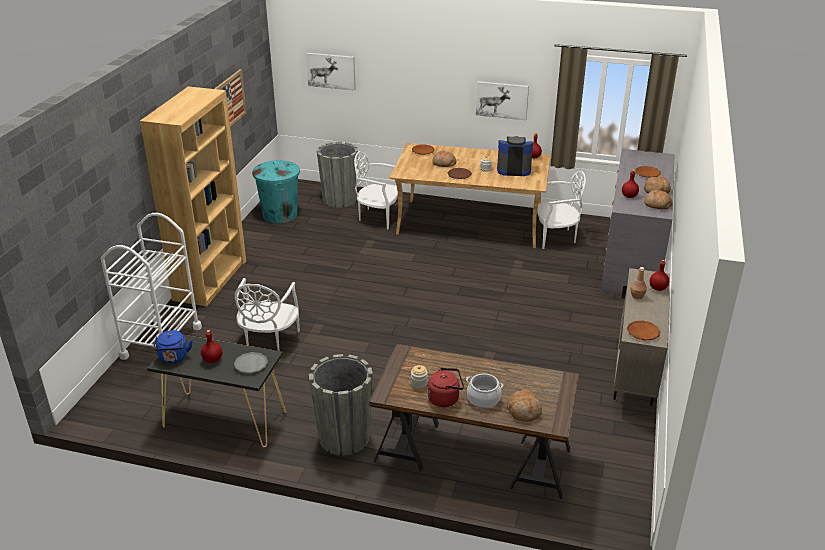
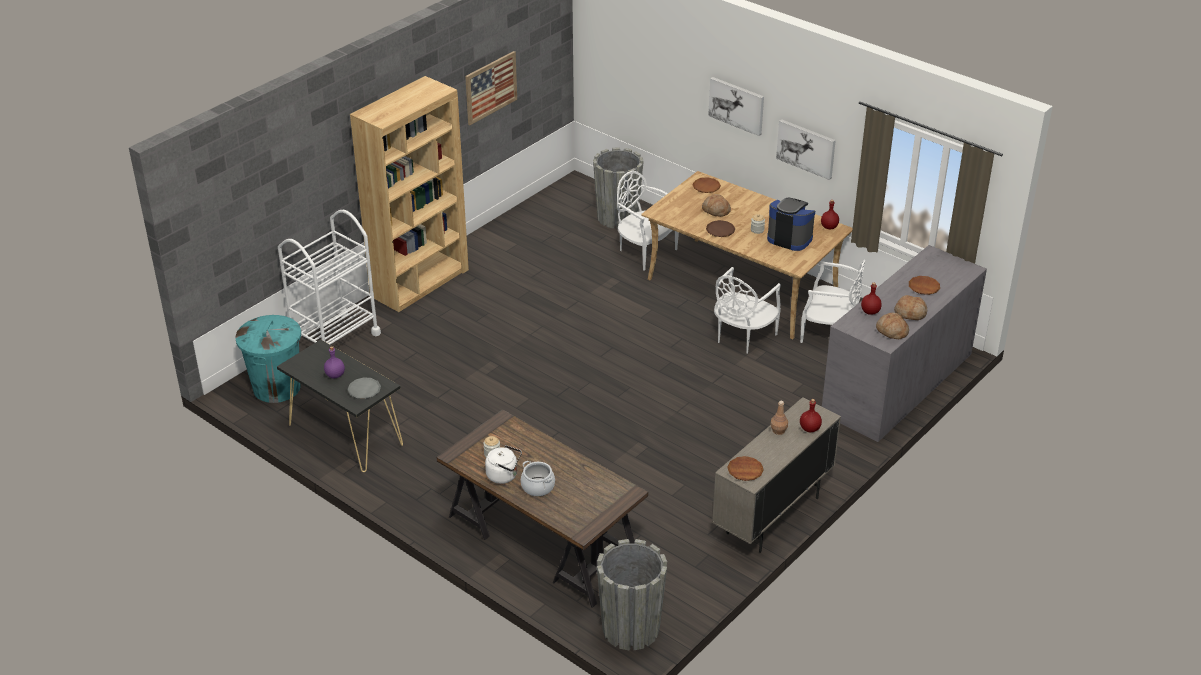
camera: 25 degrees right, 5 degrees up
blue kettle [153,330,193,364] -> none
red bottle [201,330,222,363] -> purple bottle [324,346,345,379]
white chair [235,278,300,351] -> white chair moved to [714,267,781,354]
turquoise trash can [252,160,300,223] -> turquoise trash can moved to [235,315,301,403]
picture [306,53,356,91] -> picture moved to [708,77,764,136]
grey planter [309,354,373,456] -> grey planter moved to [597,539,667,651]
red kettle [427,368,464,407] -> white kettle [485,445,522,484]
bread [507,390,542,422] -> none

